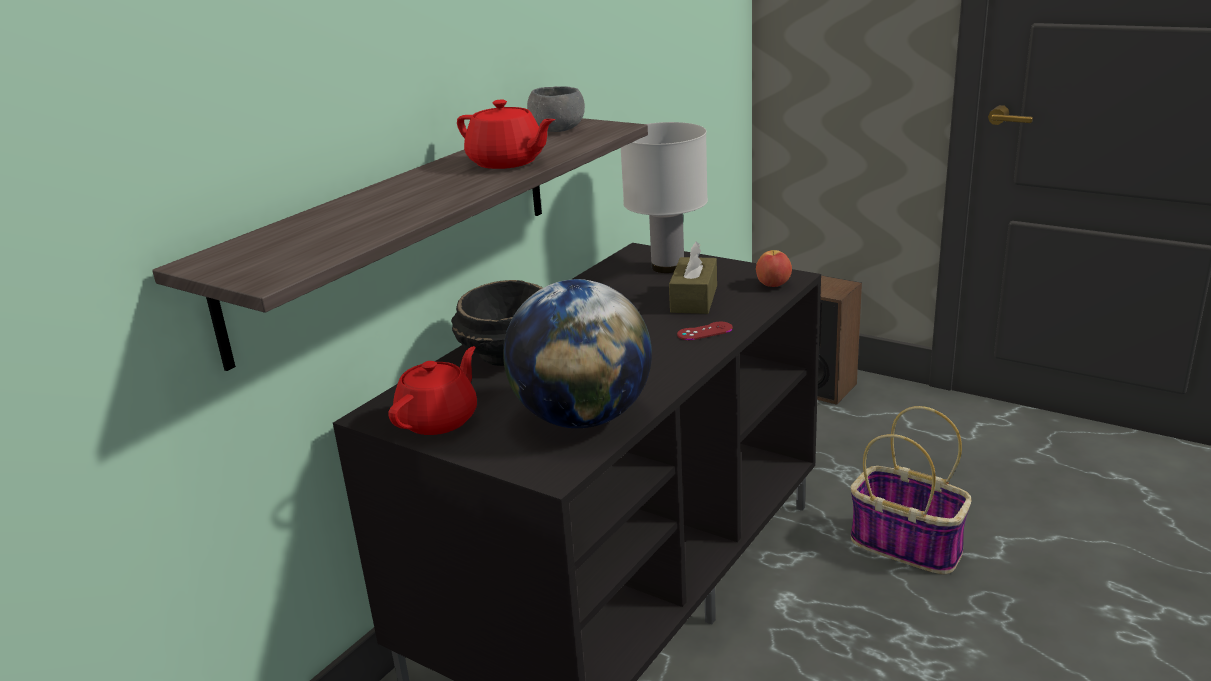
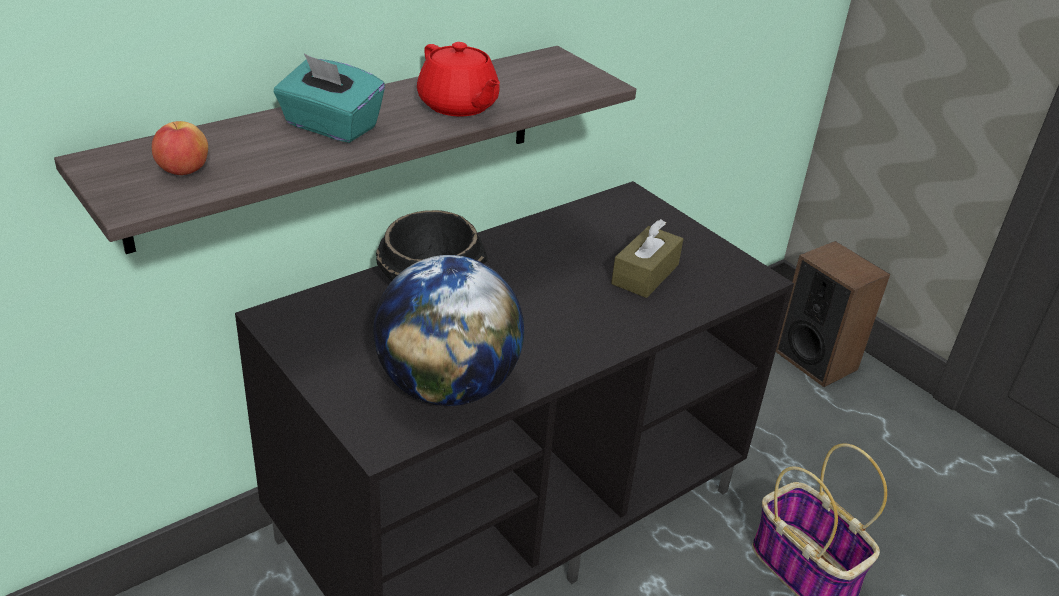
camera: 15 degrees right, 10 degrees up
red teapot [388,346,477,435] -> none
grey bowl [527,86,585,132] -> none
white table lamp [621,122,708,273] -> none
red game controller [677,322,733,340] -> none
apple [756,250,792,287] -> apple moved to [152,121,208,175]
none -> turquoise tissue box [274,54,385,143]

